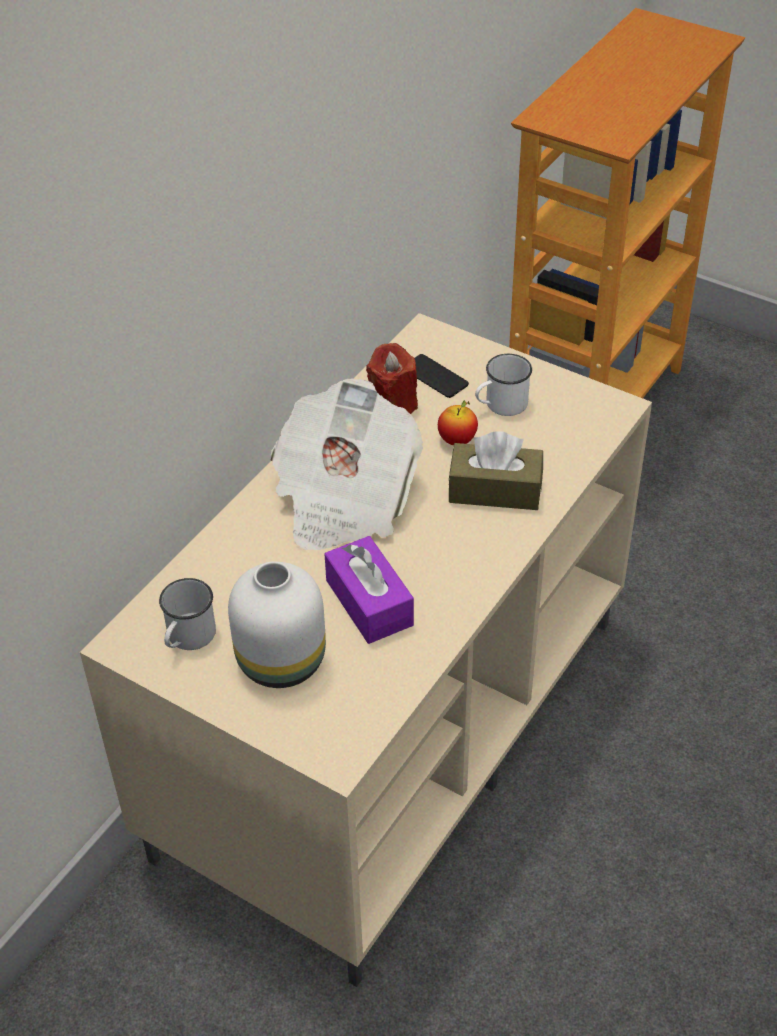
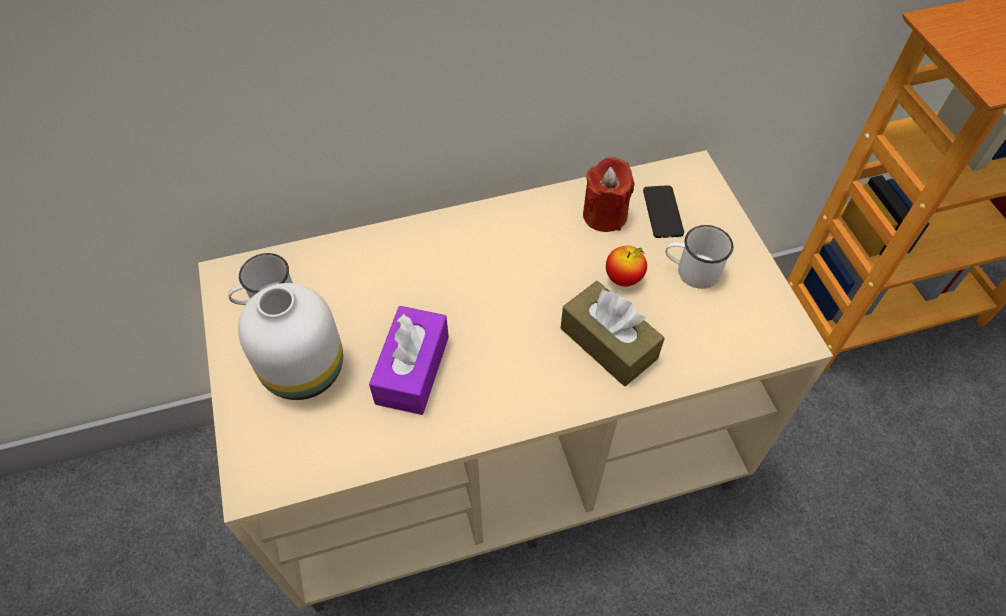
camera: 40 degrees right, 10 degrees up
newspaper [271,379,423,550] -> none

